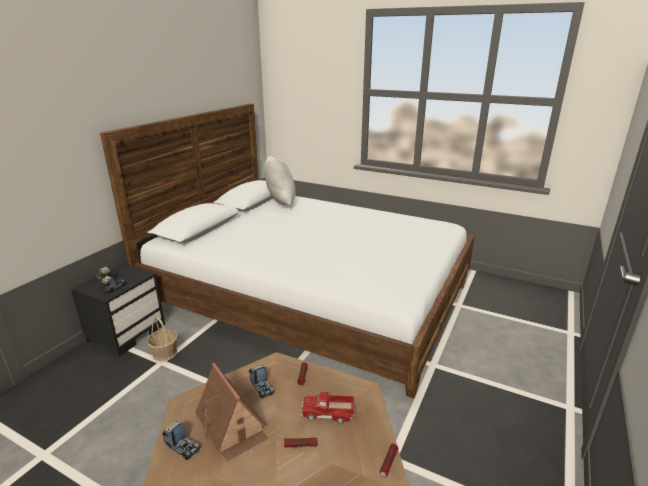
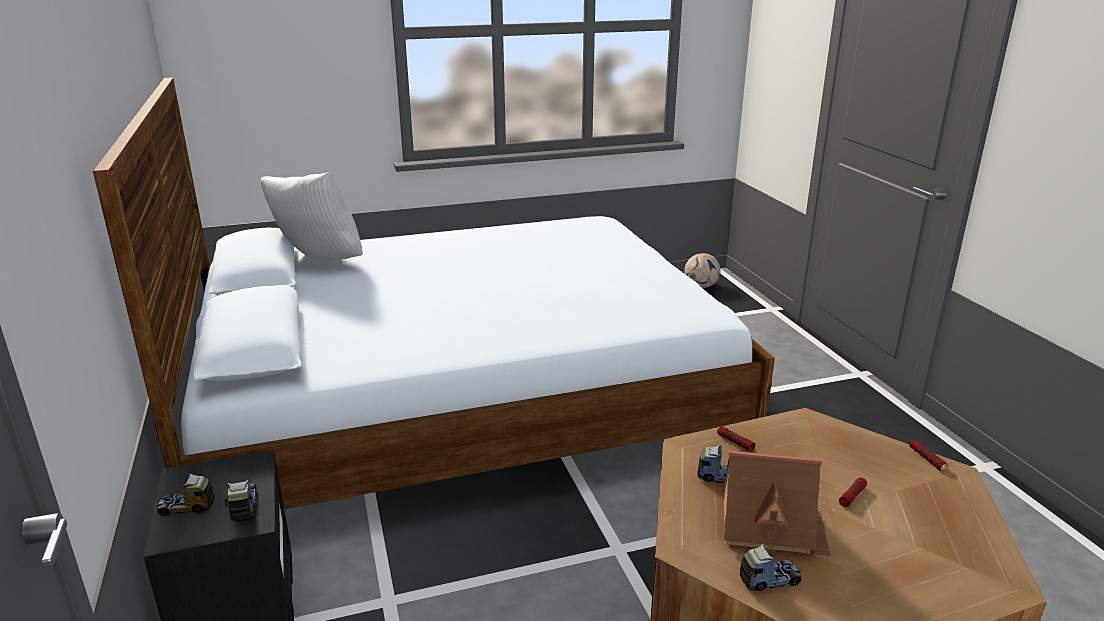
camera: 45 degrees left, 0 degrees up
basket [147,316,178,362] -> none
toy truck [301,392,355,423] -> none
none -> football [684,253,721,288]

